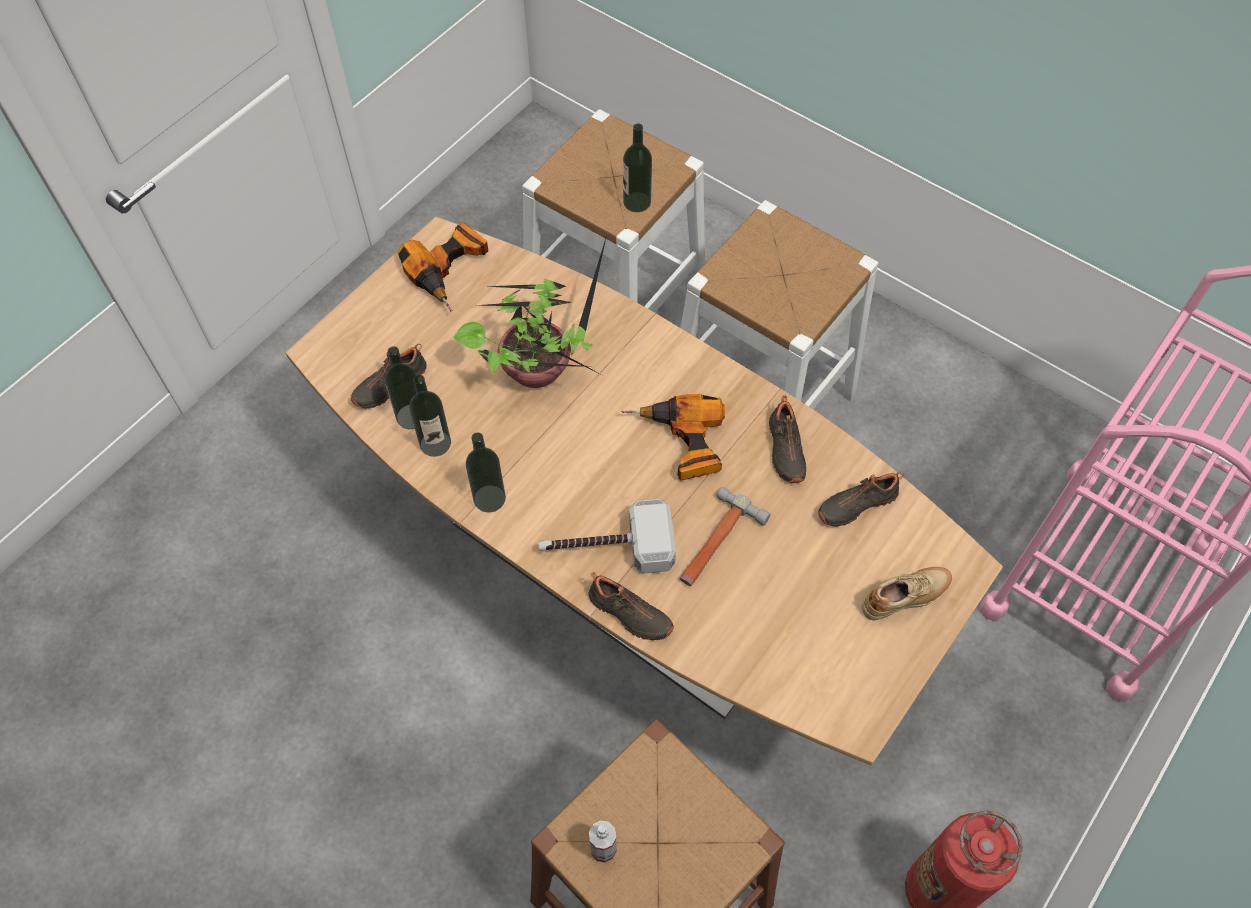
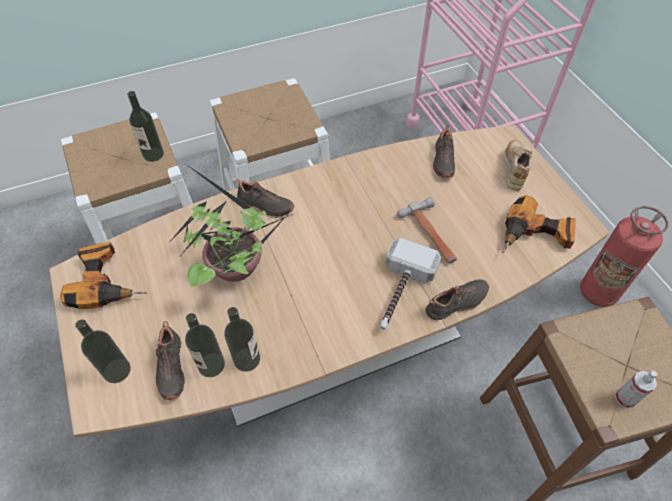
camera: 60 degrees left, 5 degrees down
bottle [466,433,506,513] -> bottle moved to [75,319,131,383]
power drill [622,394,725,480] -> power drill moved to [502,195,575,253]
black shoe [769,395,806,483] -> black shoe moved to [236,179,294,217]

